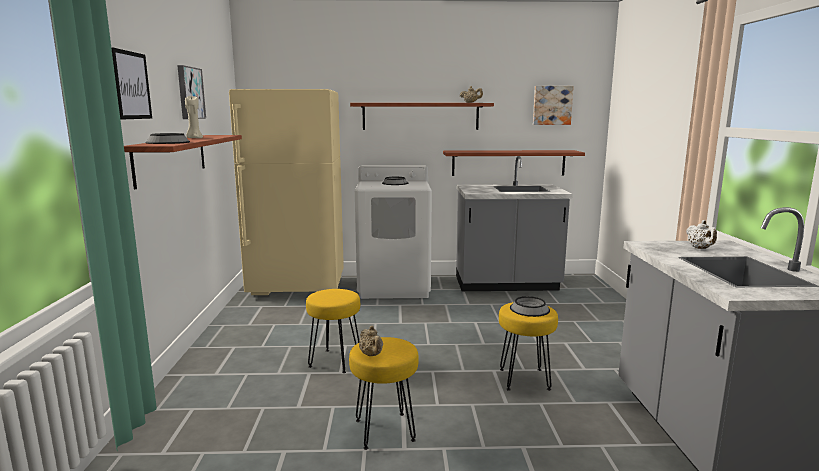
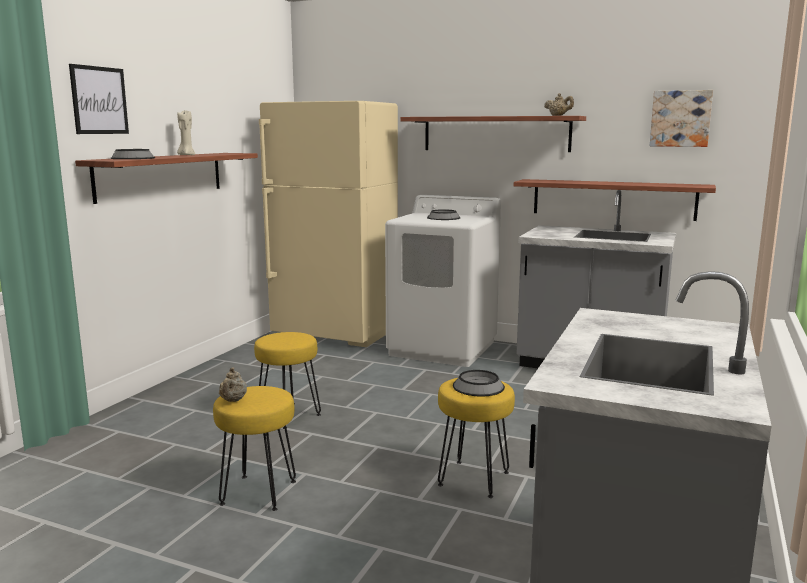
camera: 25 degrees right, 0 degrees up
picture [177,65,206,119] -> none
white teapot [686,220,717,249] -> none

